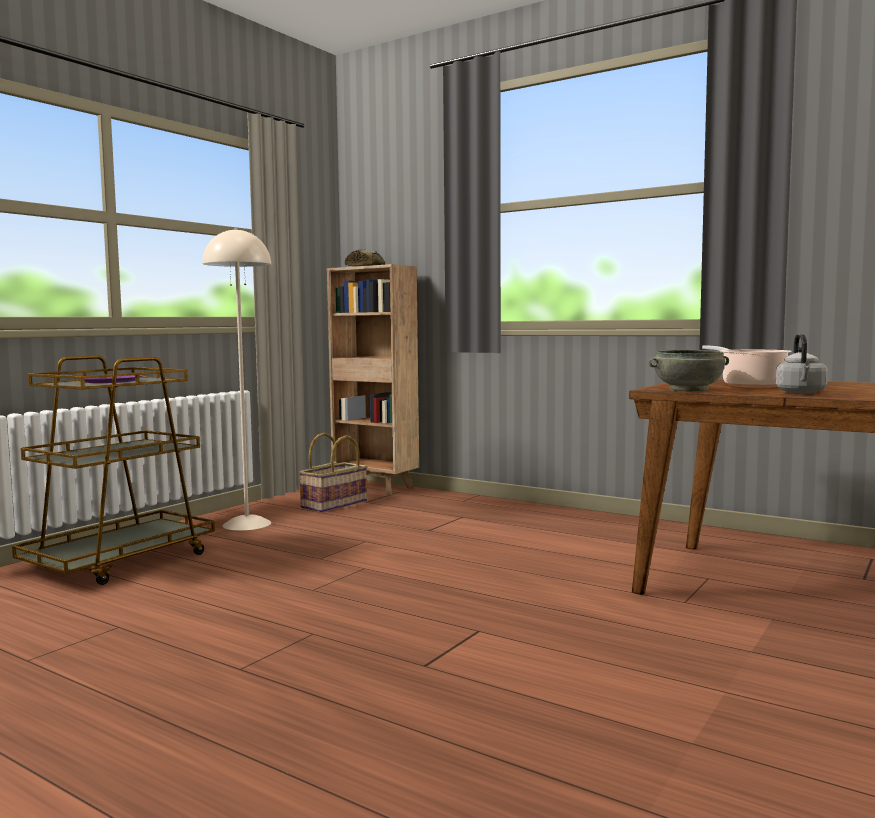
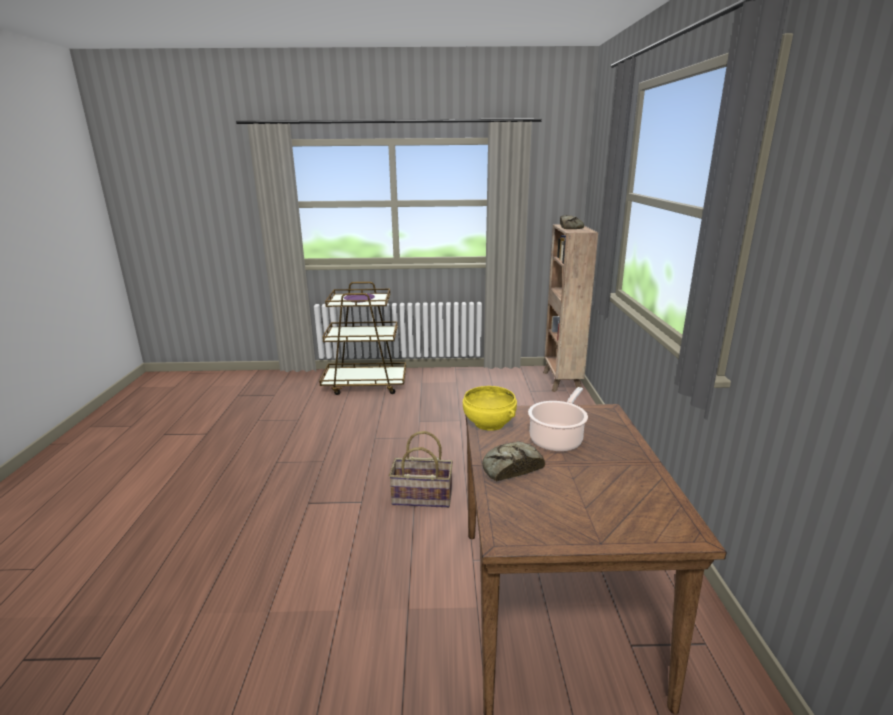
camera: 55 degrees right, 15 degrees up
beige floor lamp [202,228,271,531] -> none
basket [299,433,367,512] -> basket moved to [389,431,453,508]
grey bowl [649,350,729,391] -> yellow bowl [463,386,517,431]
grey kettle [775,334,828,394] -> bread [482,441,545,481]

